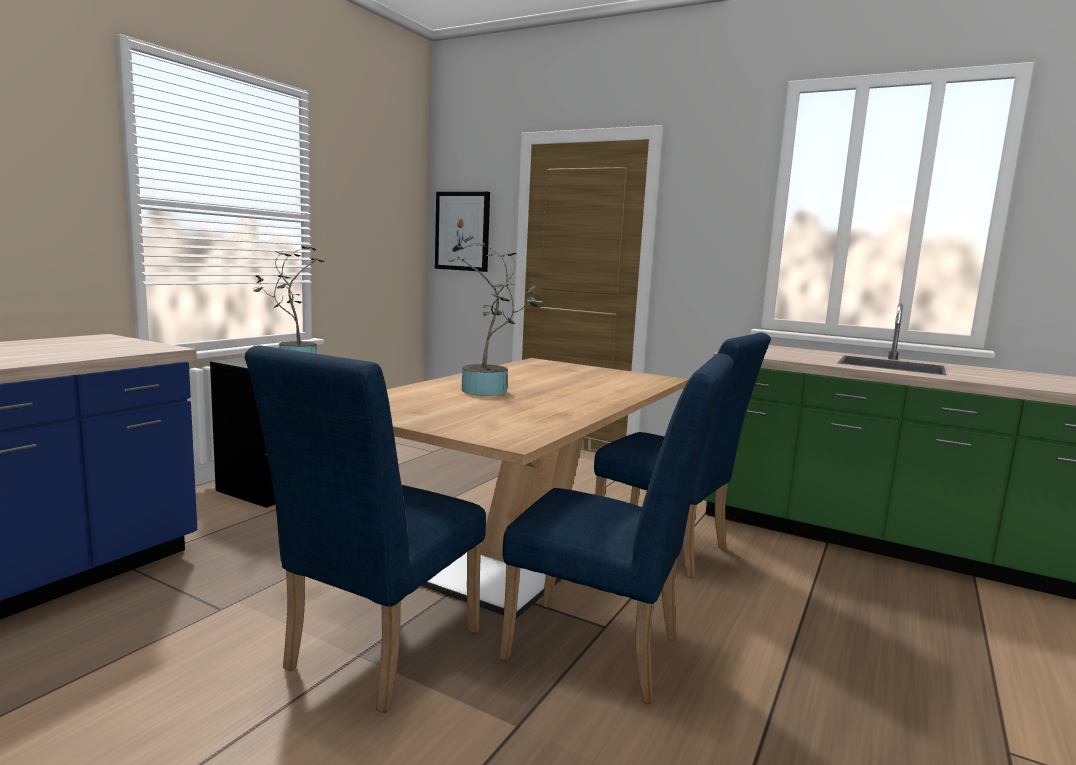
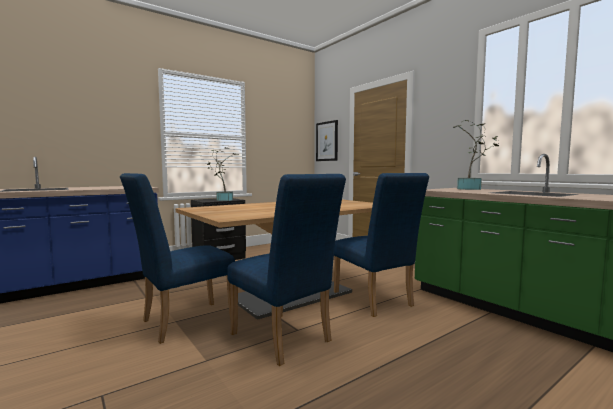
camera: 25 degrees right, 5 degrees down
potted plant [448,242,538,396] -> potted plant moved to [454,120,499,190]

